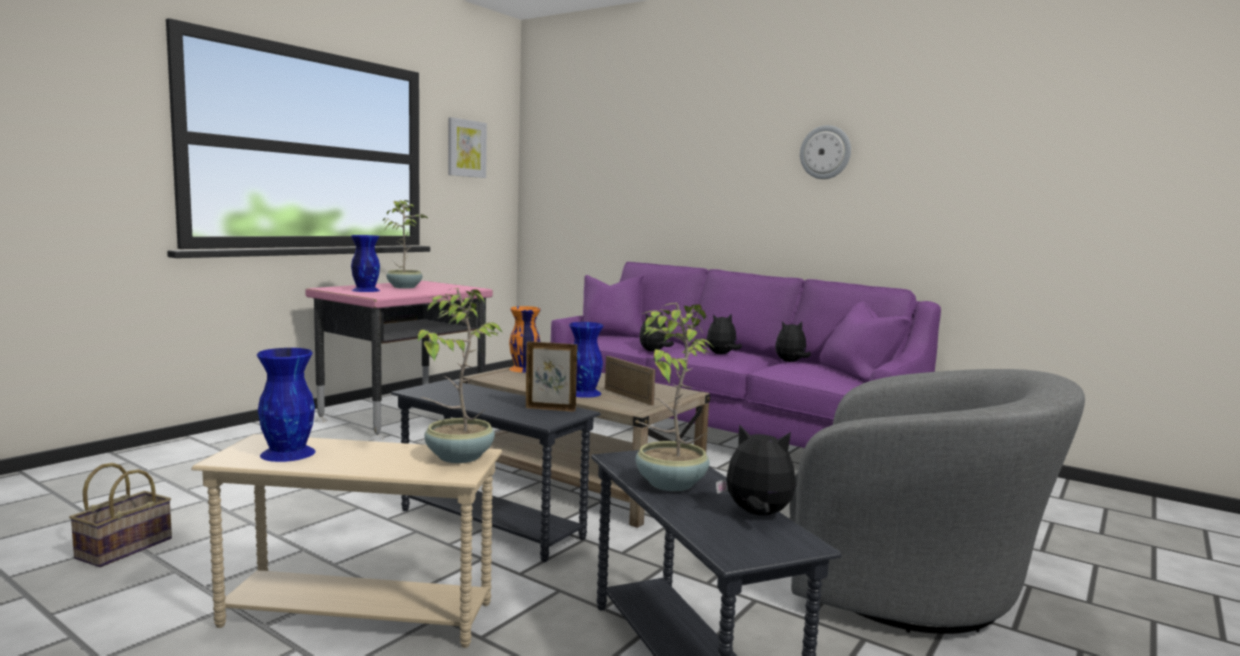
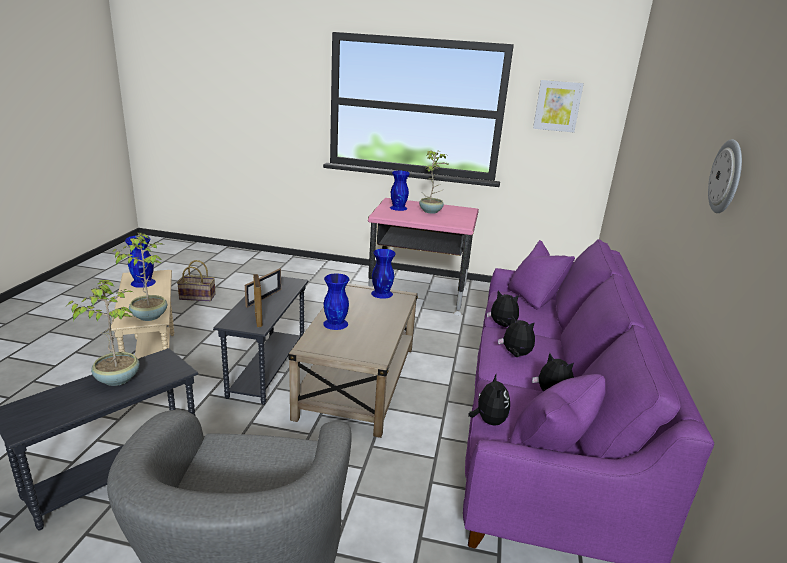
camera: 65 degrees right, 15 degrees up
orange vase [509,306,541,373] -> blue vase [371,249,396,299]
picture frame [605,356,656,406] -> picture frame moved to [245,268,281,308]
plush toy [716,425,796,516] -> plush toy moved to [468,373,510,426]

